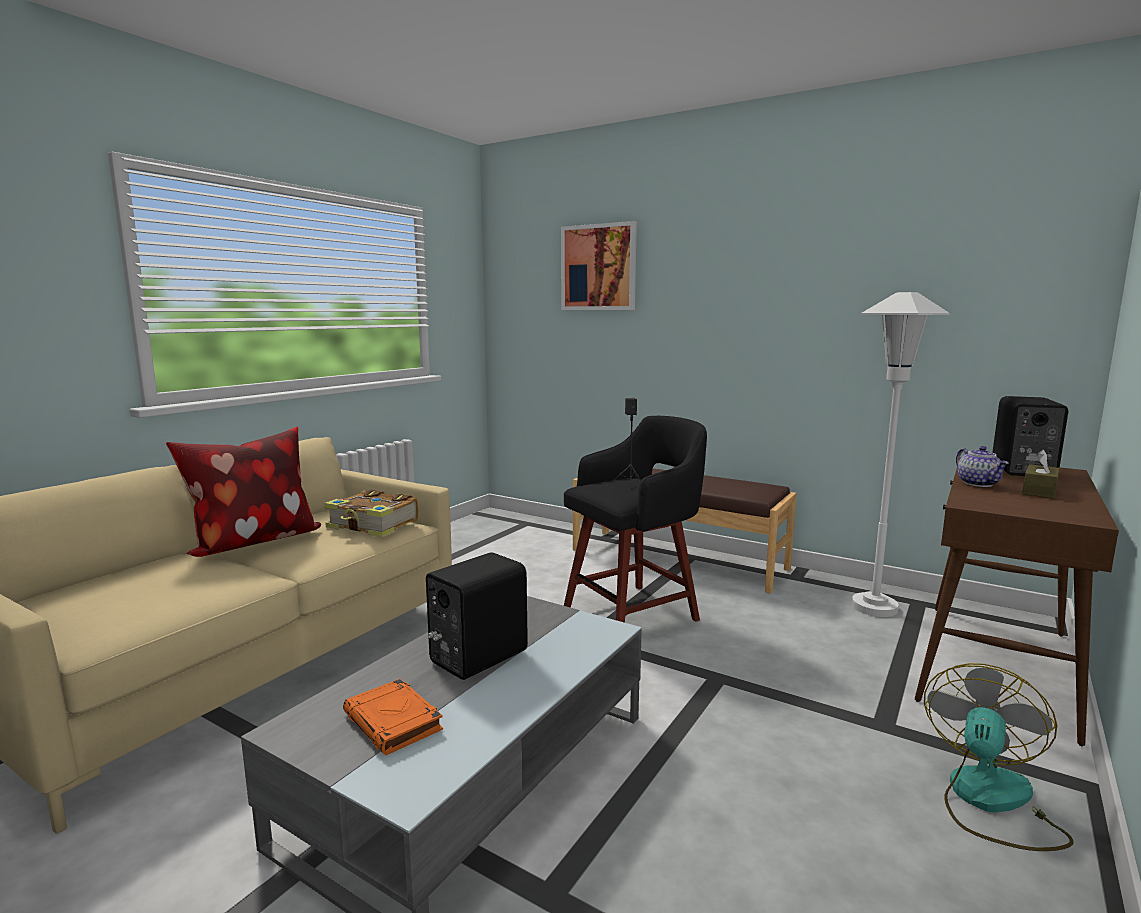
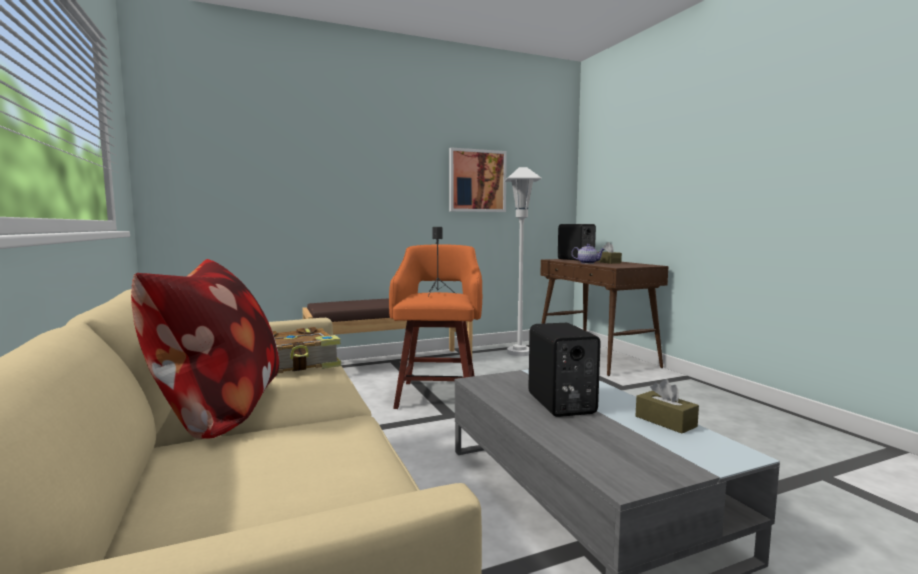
camera: 55 degrees left, 5 degrees down
orange book [343,678,443,755] -> none
picture [561,221,637,310] -> picture moved to [449,147,507,212]
black stool [564,416,707,623] -> orange stool [389,244,482,409]
fan [924,663,1074,851] -> none
none -> brown tissue box [636,379,699,434]

